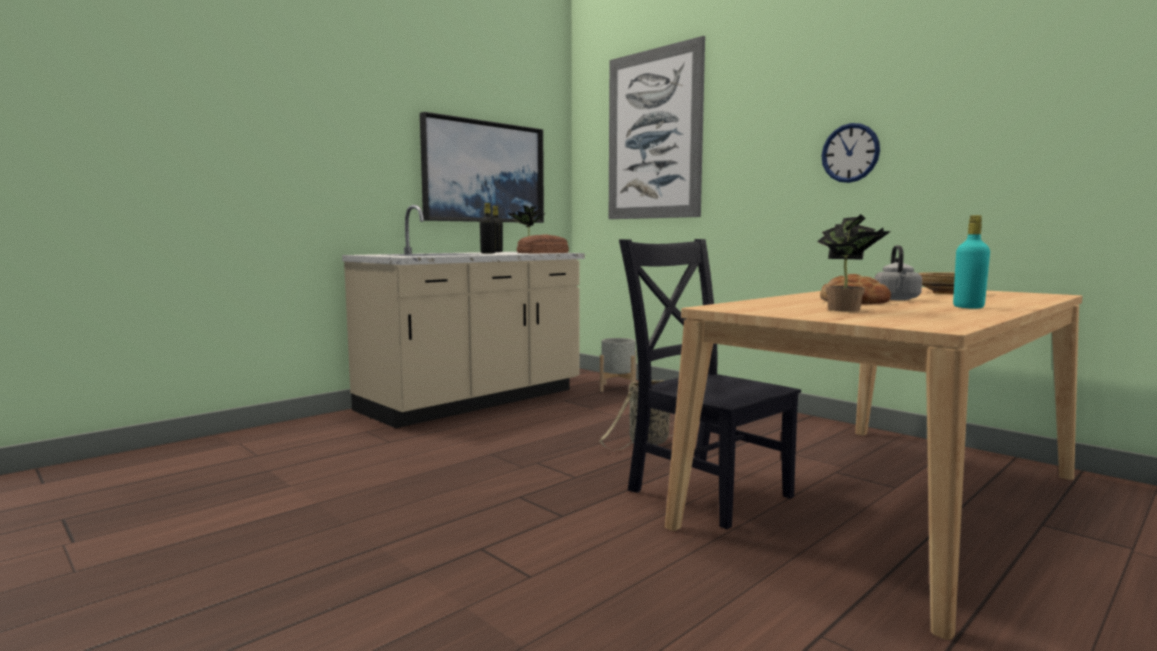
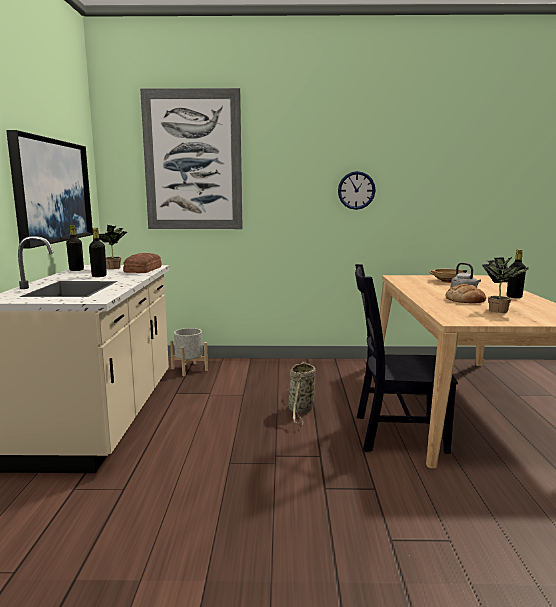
camera: 45 degrees left, 5 degrees up
turquoise bottle [953,215,990,309] -> black bottle [507,249,526,298]

